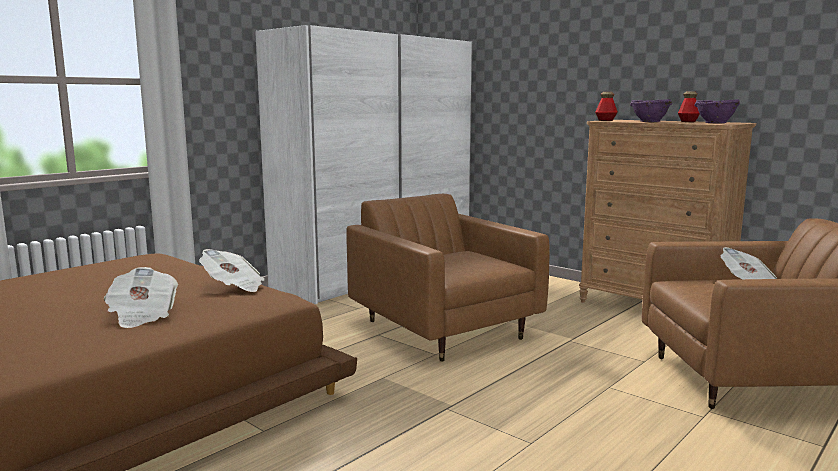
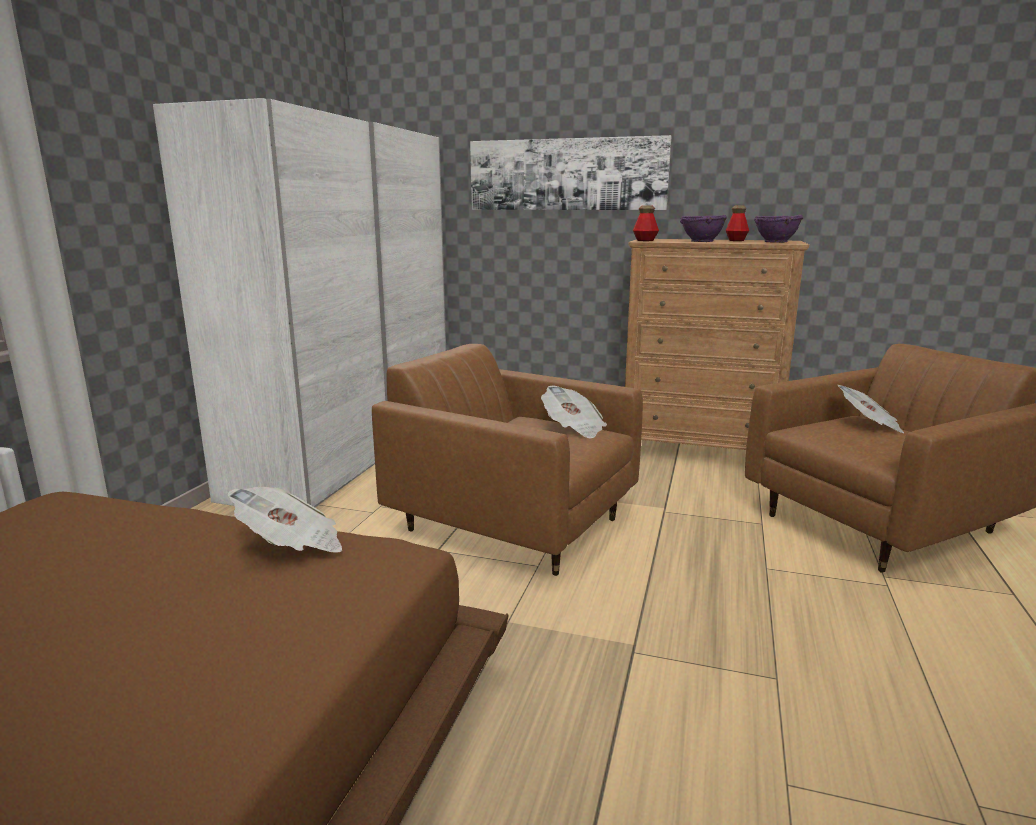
camera: 25 degrees left, 5 degrees up
newspaper [104,267,178,328] -> newspaper moved to [541,385,607,439]
none -> picture [470,135,671,210]

